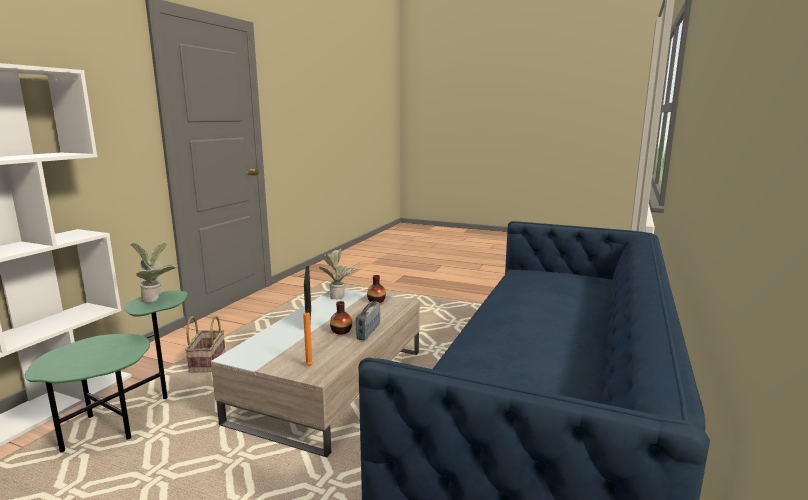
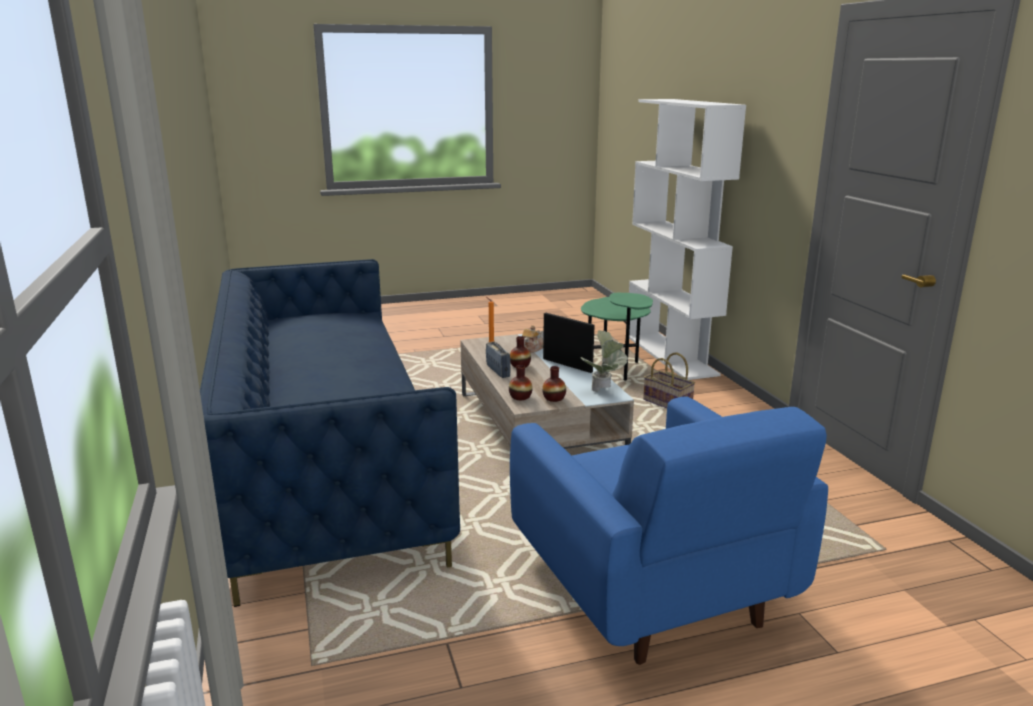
camera: 140 degrees right, 5 degrees up
potted plant [130,243,176,303] -> none
none -> vase [509,365,533,400]
none -> blue armchair [510,397,828,665]
none -> teapot [522,325,544,353]

